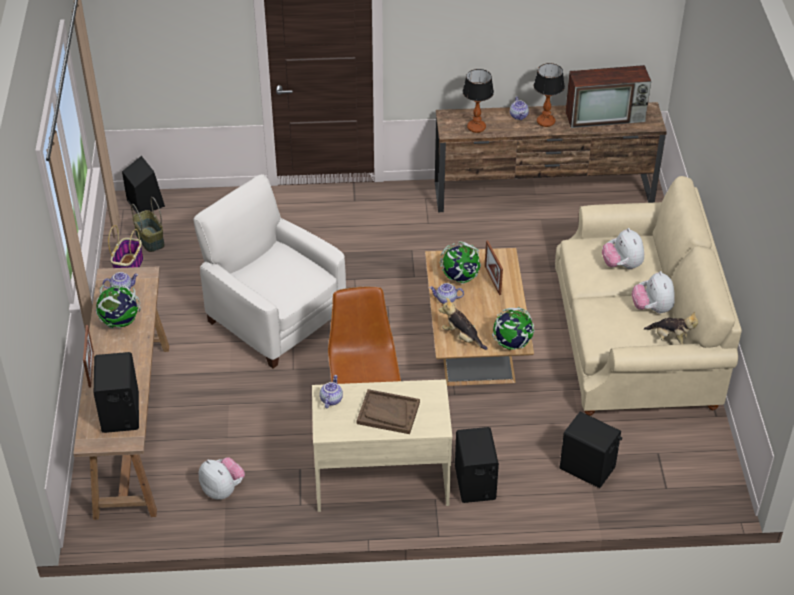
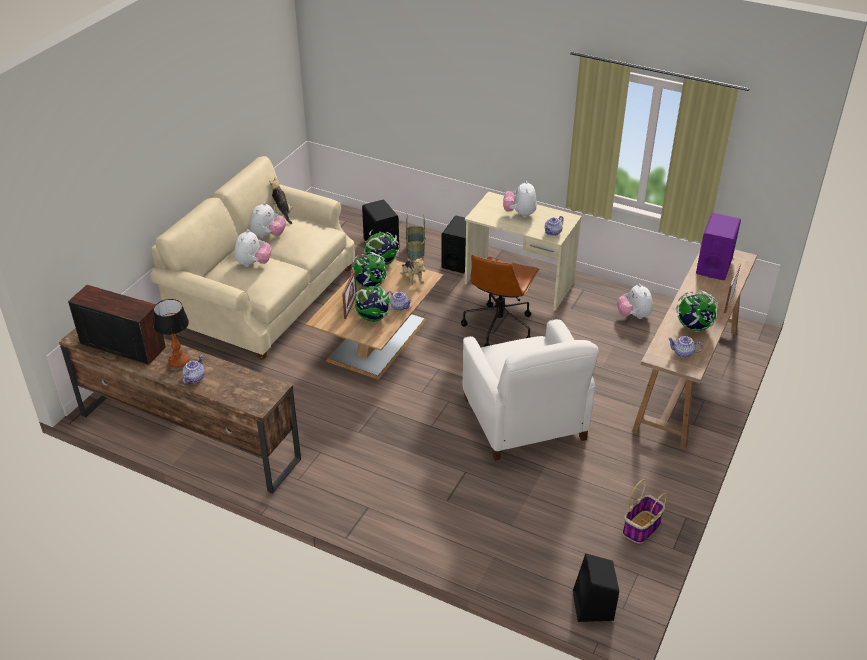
camera: 150 degrees left, 5 degrees down
black speaker [94,352,139,433] -> purple speaker [696,213,741,280]
basket [131,197,165,252] -> basket moved to [406,213,426,259]
brown tray [357,389,420,434] -> plush toy [503,181,537,218]
table lamp [463,69,494,133] -> none
none -> globe [351,252,387,287]

